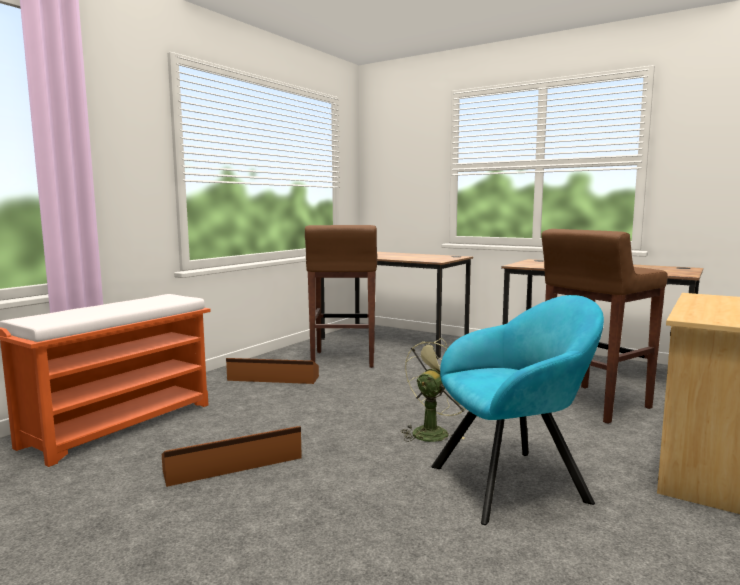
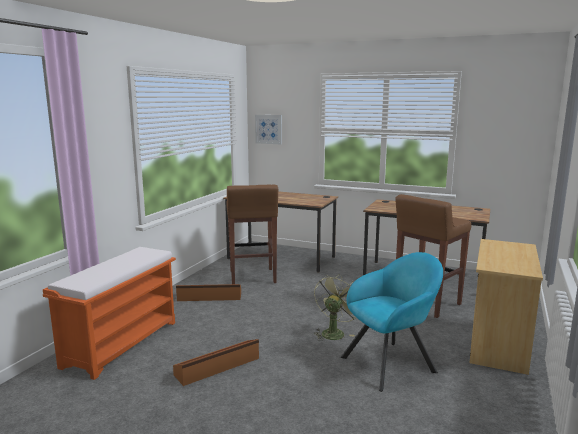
camera: 10 degrees left, 5 degrees up
none -> picture [255,115,282,144]

